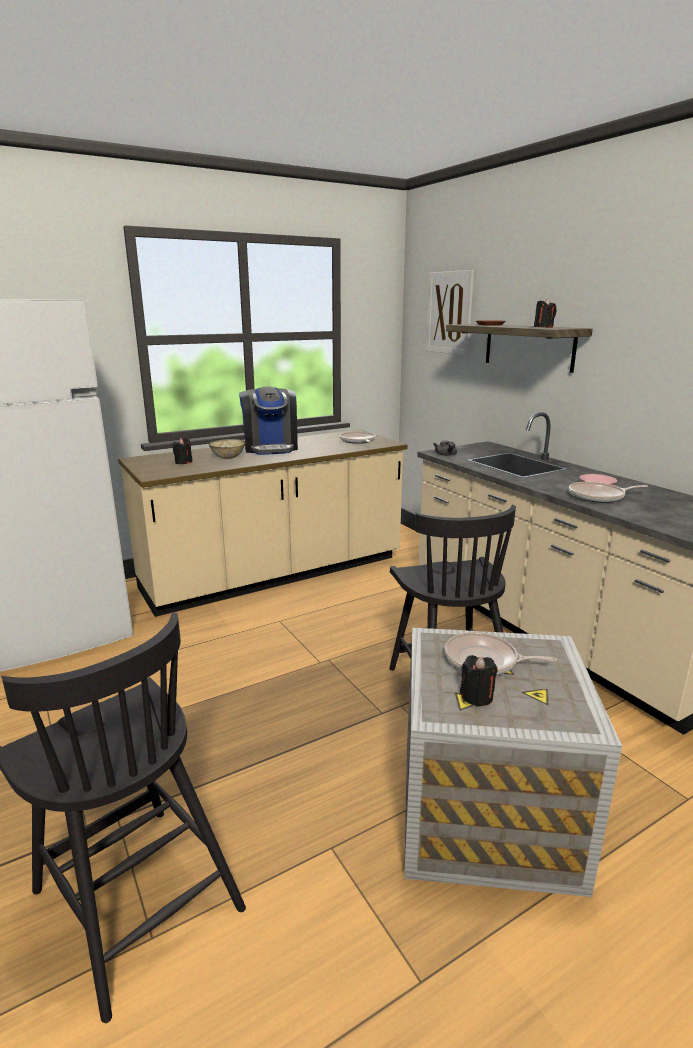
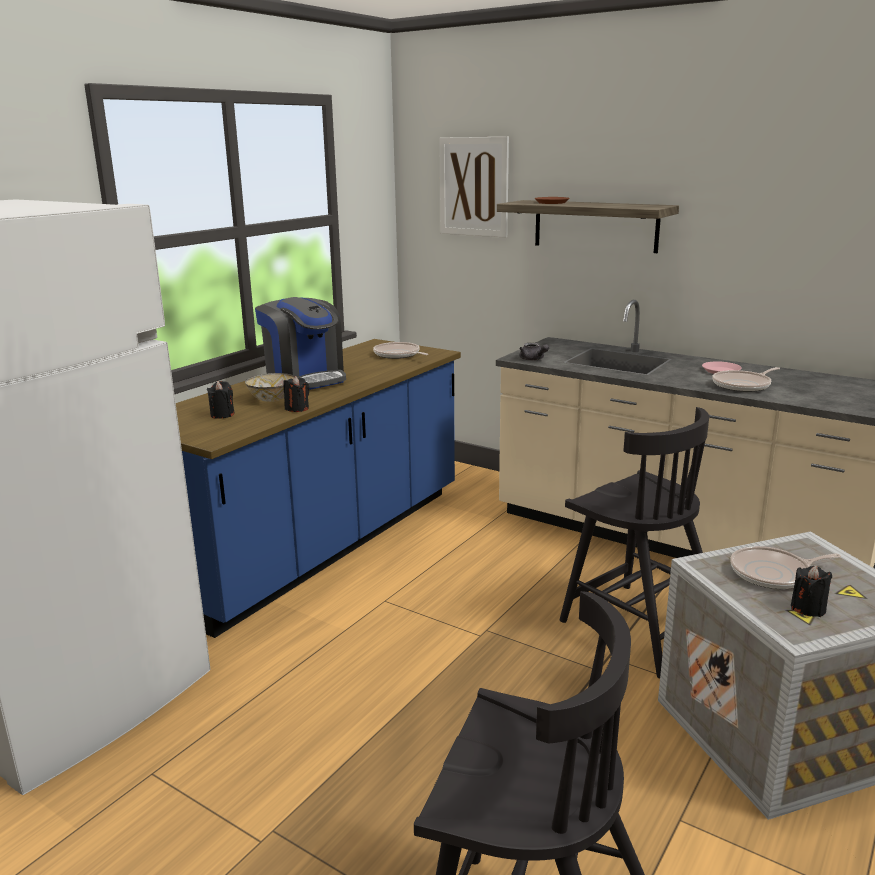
camera: 25 degrees left, 0 degrees up
beige counter [118,429,408,617] -> blue counter [176,339,461,638]
black candle [534,298,557,328] -> black candle moved to [283,376,309,412]

